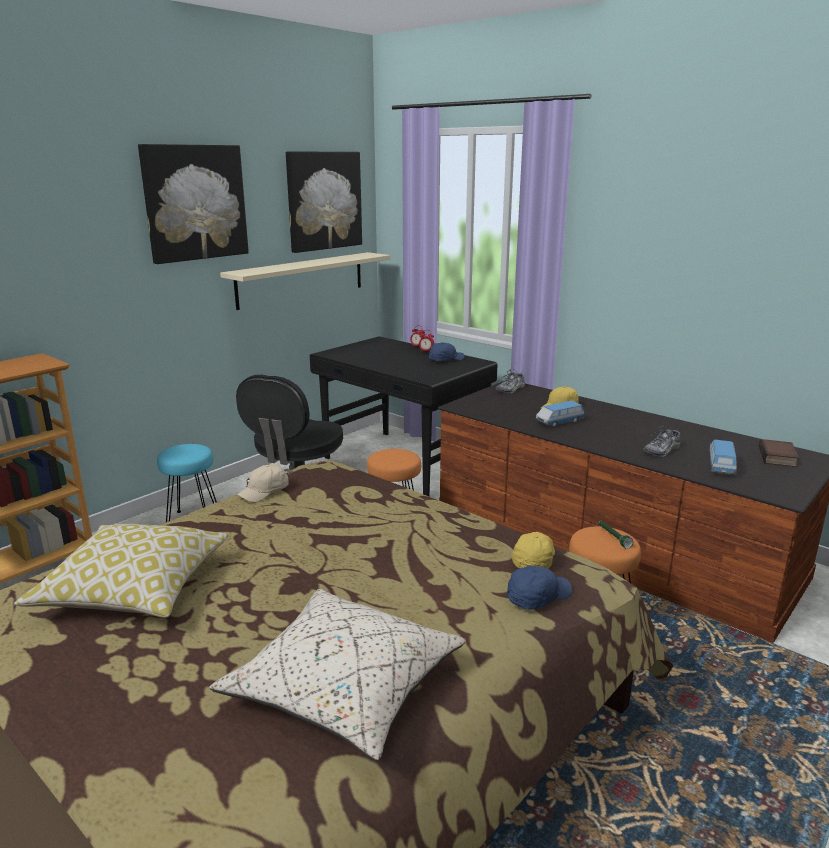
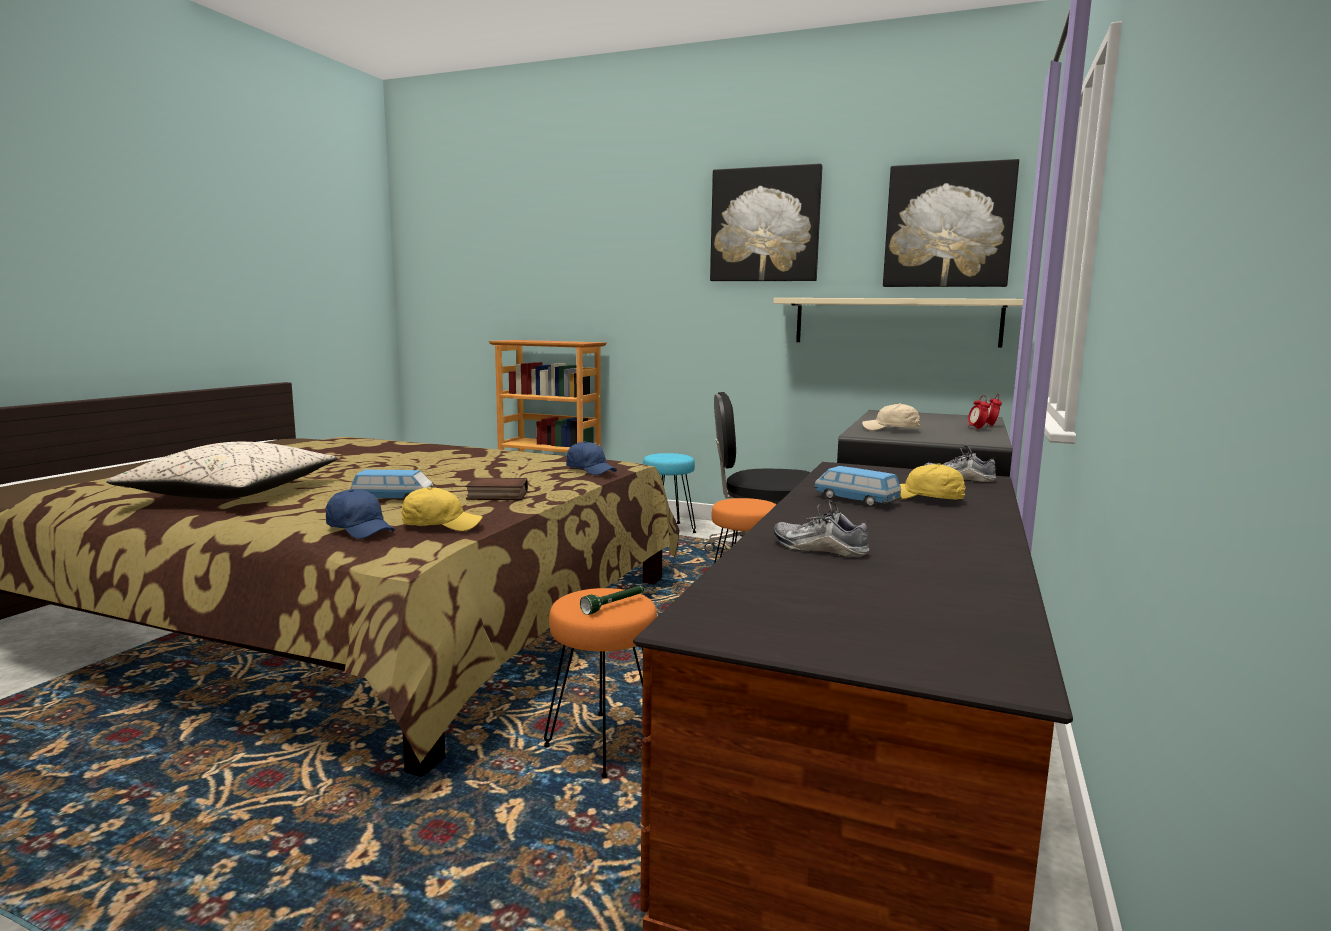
camera: 70 degrees right, 10 degrees down
pillow [14,524,228,618] -> none
beige cap [237,464,289,503] -> beige cap moved to [862,403,920,431]
blue cap [429,342,465,361] -> blue cap moved to [566,441,617,475]
toy car [709,440,737,475] -> toy car moved to [351,470,434,498]
book [759,439,799,467] -> book moved to [466,478,528,500]

